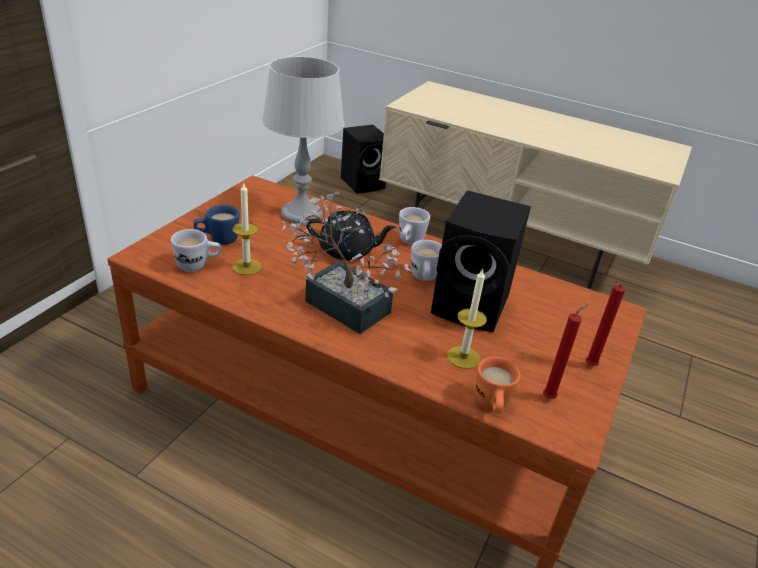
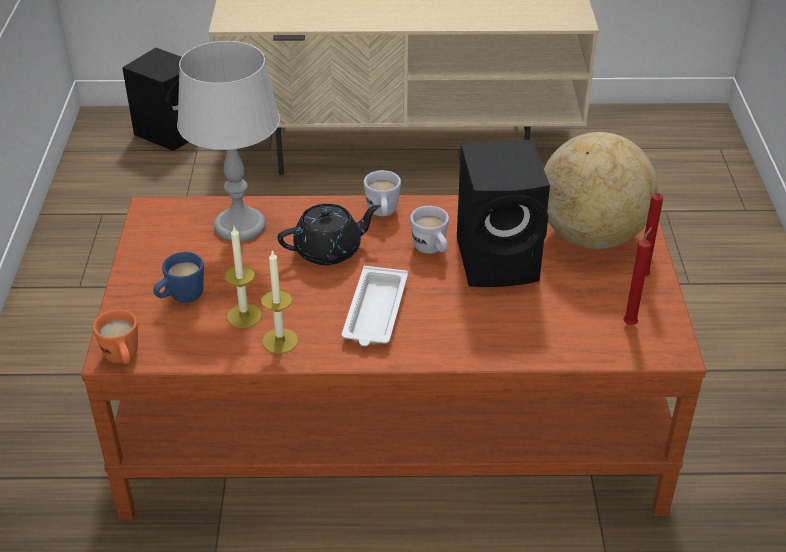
camera: 25 degrees left, 5 degrees up
white mug [171,229,222,272] -> none
potted plant [282,191,412,334] -> white tray [342,266,408,346]
candle [447,268,487,369] -> candle moved to [261,250,298,354]
orange mug [476,357,520,414] -> orange mug moved to [93,309,138,364]
none -> globe [544,132,658,249]

